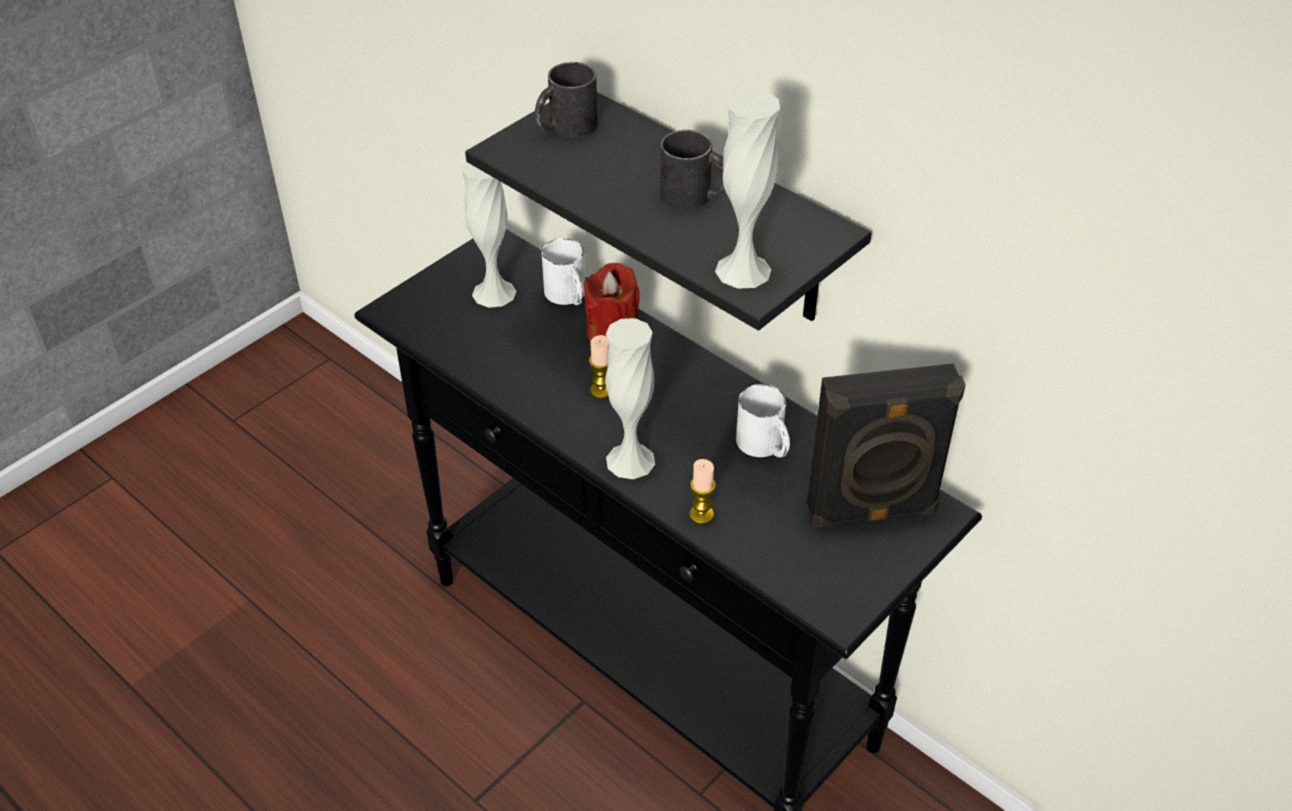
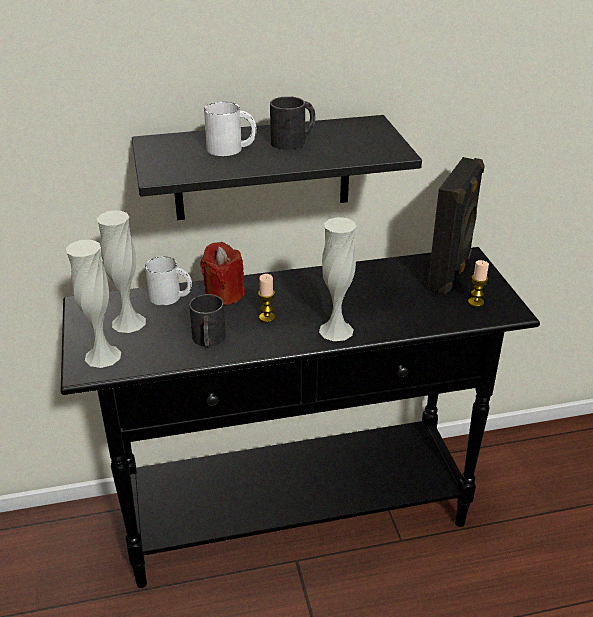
camera: 55 degrees left, 10 degrees down
black mug [535,62,598,138] -> black mug moved to [189,294,226,348]
candle [689,459,716,524] -> candle moved to [468,260,489,307]
white vase [715,89,780,289] -> white vase moved to [66,240,121,368]
white mug [736,384,790,457] -> white mug moved to [204,102,257,156]

